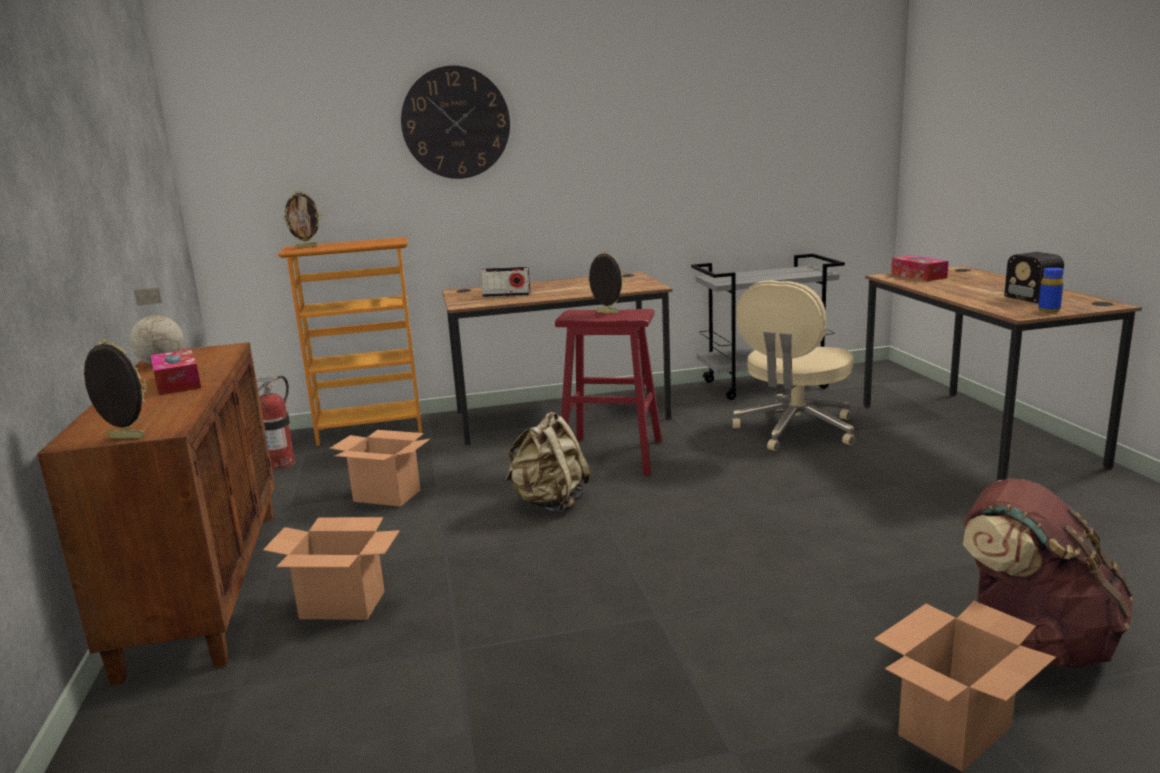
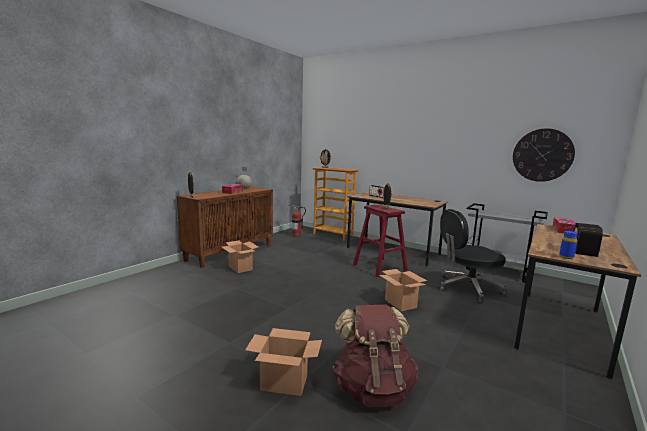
camera: 45 degrees right, 5 degrees down
cardboard box [329,430,430,507] -> cardboard box moved to [379,269,427,311]
wall clock [401,65,510,179] -> wall clock moved to [513,128,575,182]
beige backpack [505,412,591,513] -> none
beige office chair [732,280,855,451] -> black office chair [438,209,507,303]

